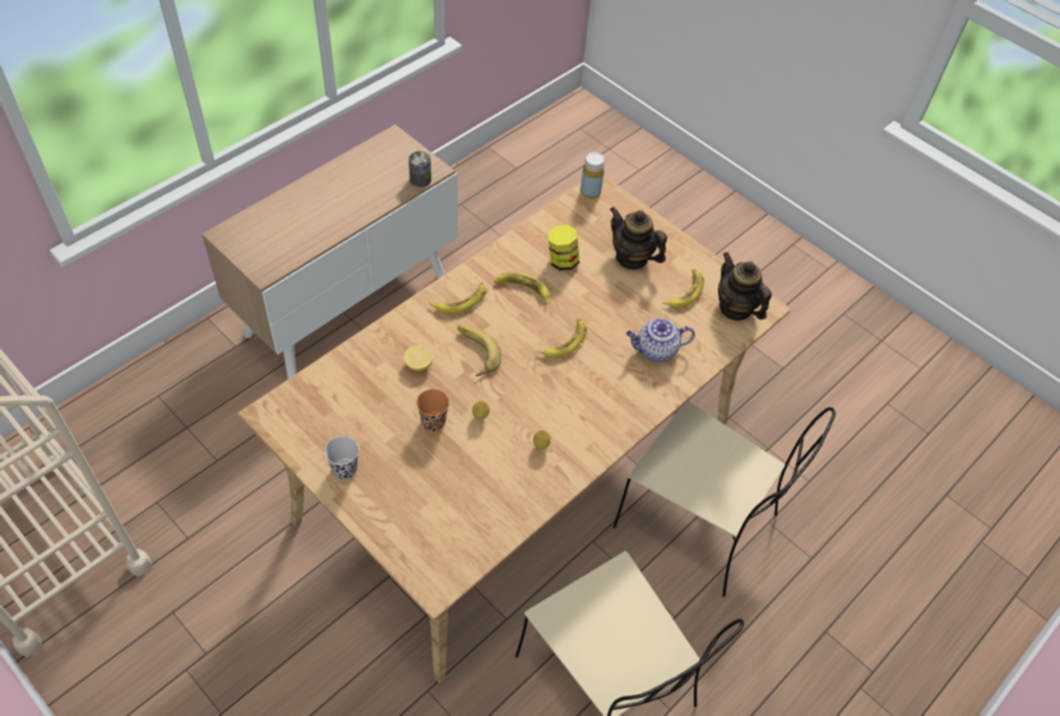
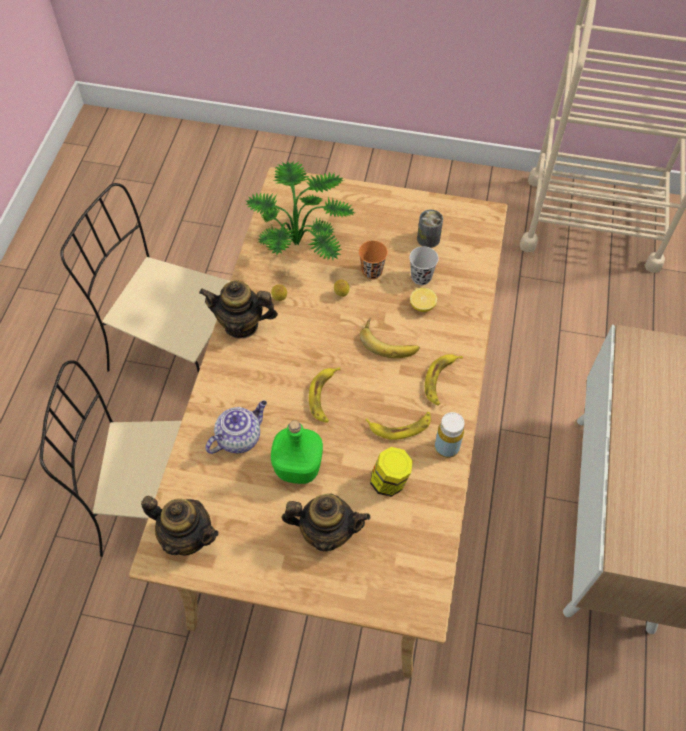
camera: 150 degrees right, 5 degrees up
black cup [324,436,359,479] -> black cup moved to [409,246,439,285]
can [409,151,431,188] -> can moved to [417,210,443,248]
yellow bottle [580,152,605,198] -> yellow bottle moved to [435,412,465,458]
banana [662,269,704,308] -> none
none -> teapot [199,281,278,339]
none -> potted plant [245,161,355,260]
none -> green bottle [271,420,323,484]

